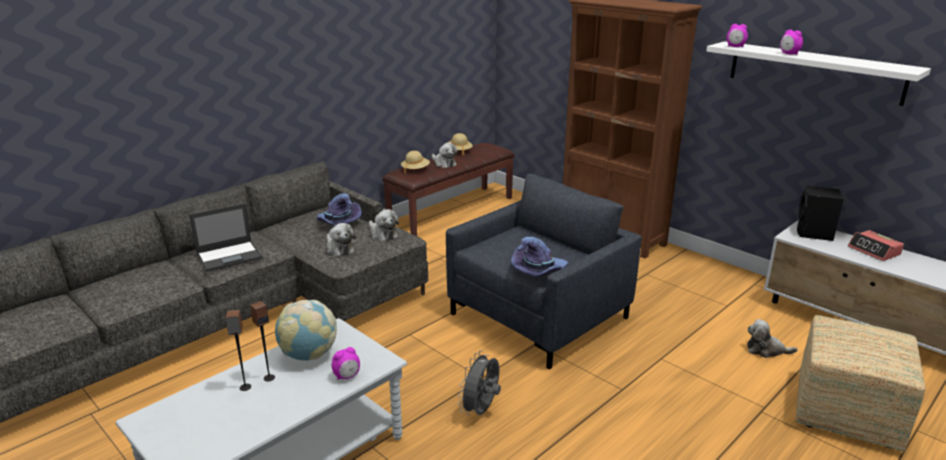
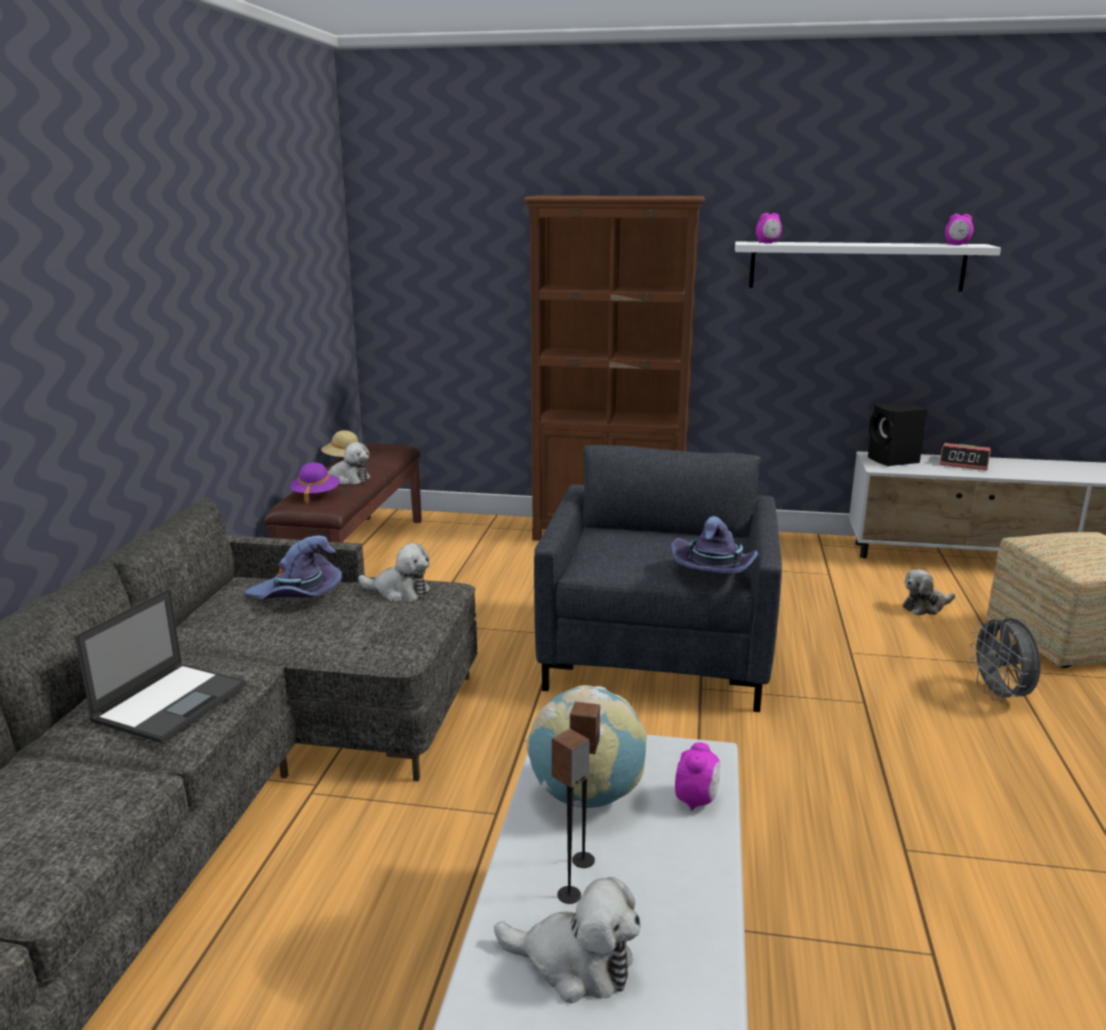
camera: 35 degrees left, 5 degrees down
plush toy [326,223,356,256] -> plush toy moved to [494,877,641,1004]
beige hat [401,151,430,173] -> purple hat [290,462,340,504]
grey fan [458,350,501,415] -> grey fan moved to [970,614,1041,703]
alarm clock [780,30,803,55] -> alarm clock moved to [945,214,974,245]

